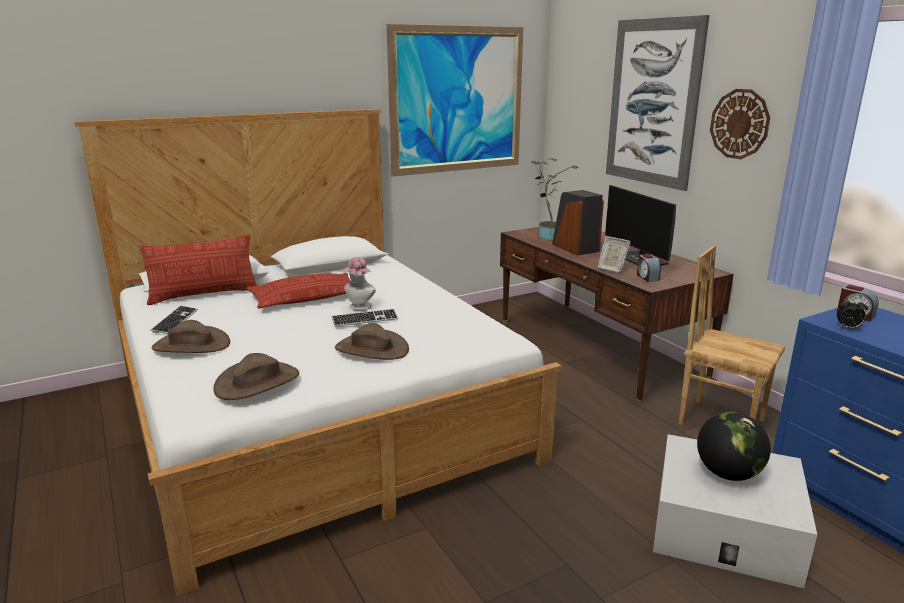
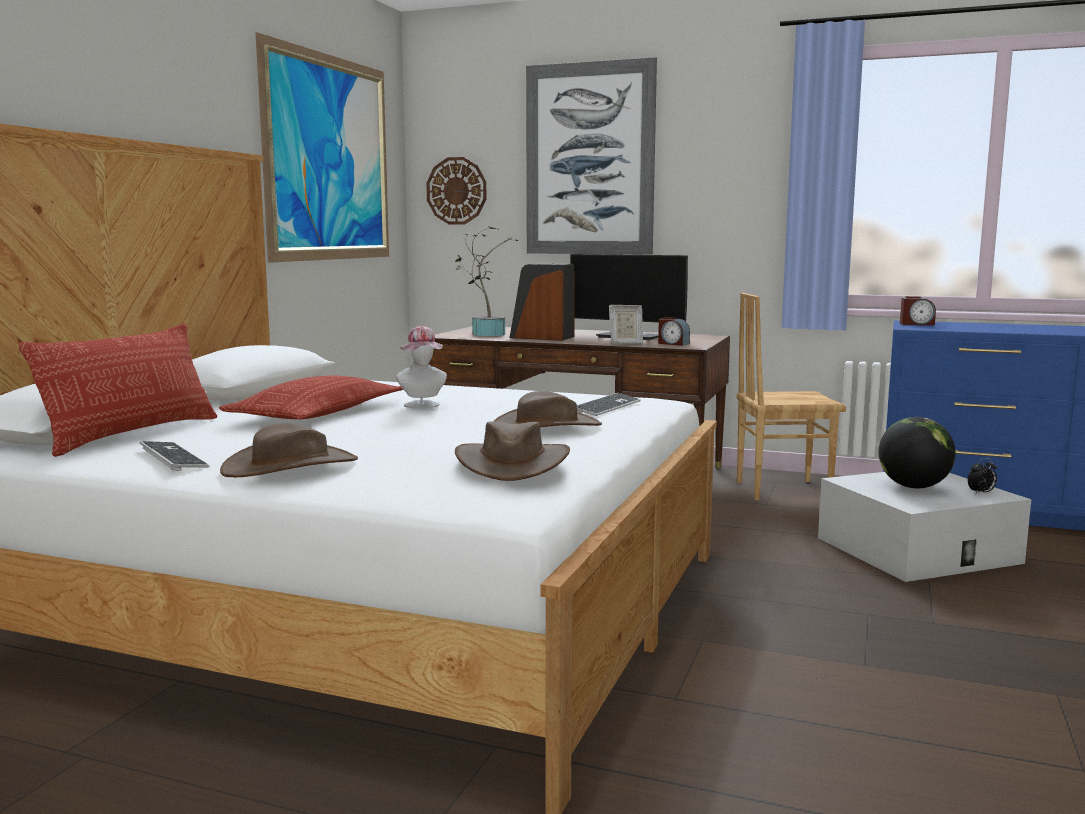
camera: 40 degrees left, 10 degrees down
keyboard [332,309,398,327] -> keyboard moved to [577,393,641,416]
wall clock [710,89,770,159] -> wall clock moved to [426,157,486,224]
alarm clock [837,297,868,330] -> alarm clock moved to [968,458,997,495]

